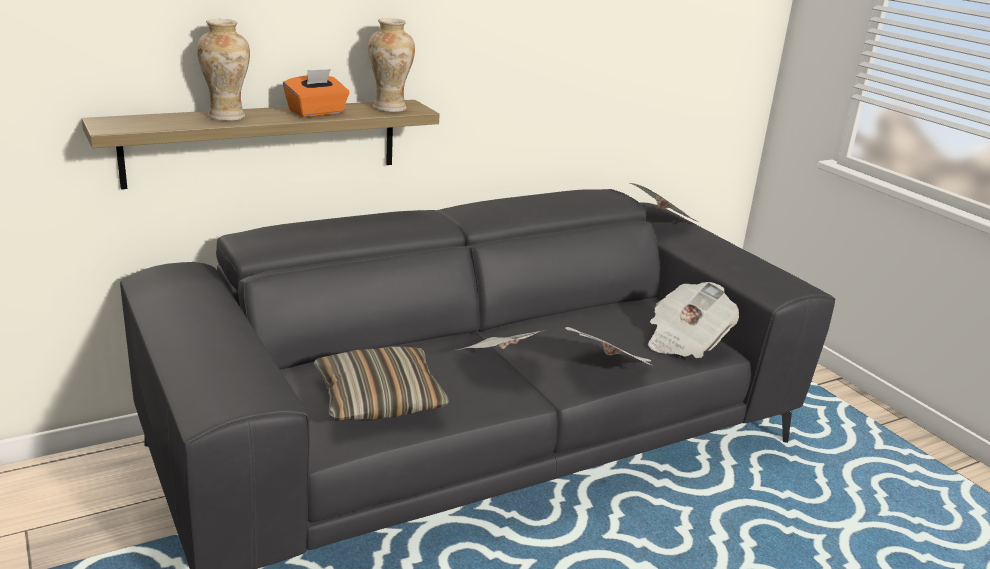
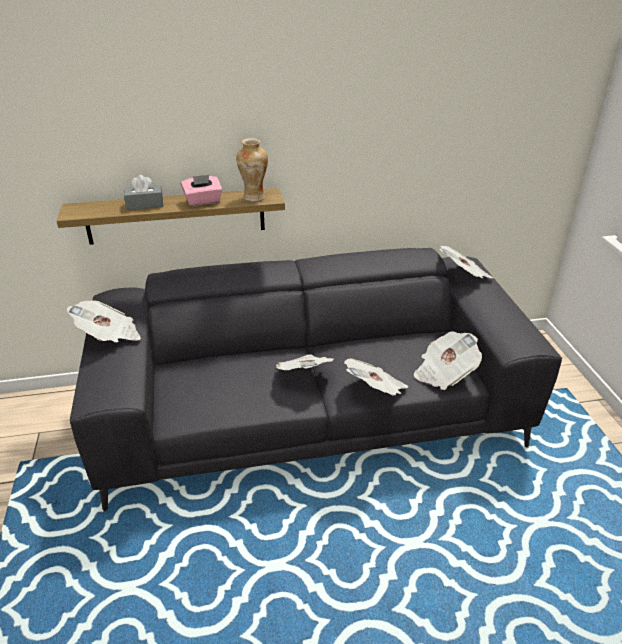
camera: 20 degrees right, 10 degrees up
vase [197,19,250,121] -> grey tissue box [124,175,163,210]
orange tissue box [283,69,349,117] -> pink tissue box [181,175,222,206]
pillow [313,347,449,421] -> none
none -> newspaper [67,300,141,343]

